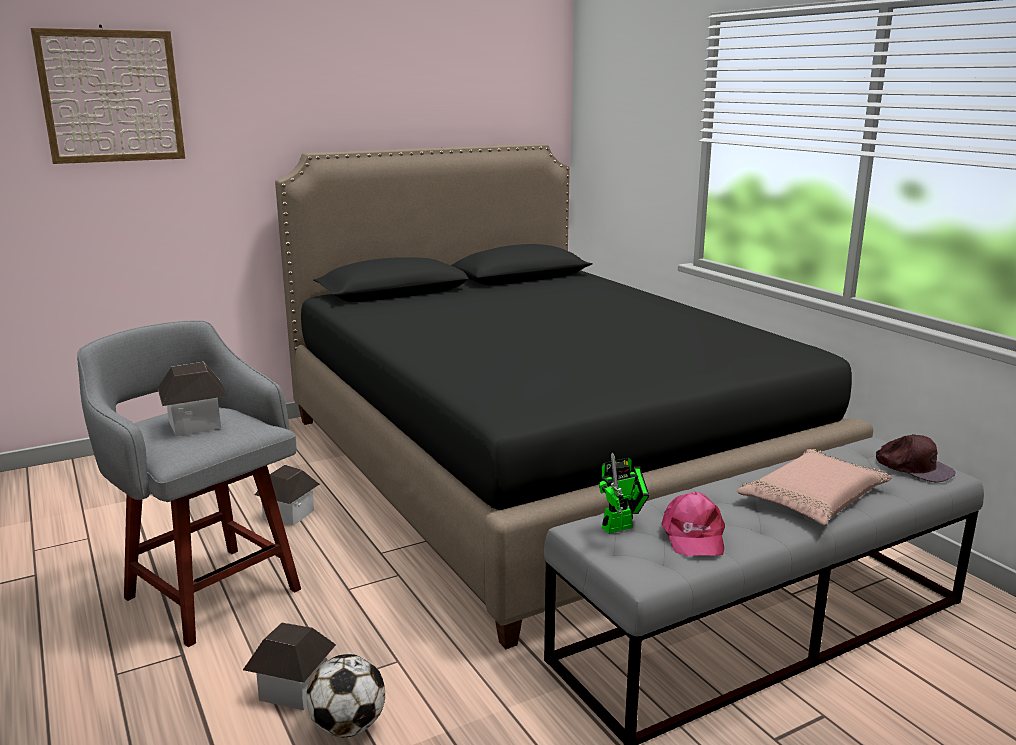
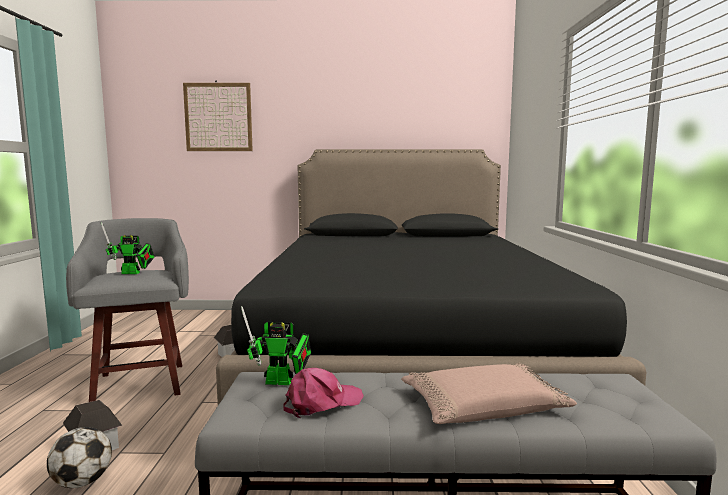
camera: 30 degrees right, 10 degrees down
toy house [158,362,228,436] -> toy robot [101,222,155,274]
pink cap [662,492,725,556] -> pink cap turned 150 degrees counterclockwise [283,368,363,418]
brown cap [876,434,956,482] -> none

